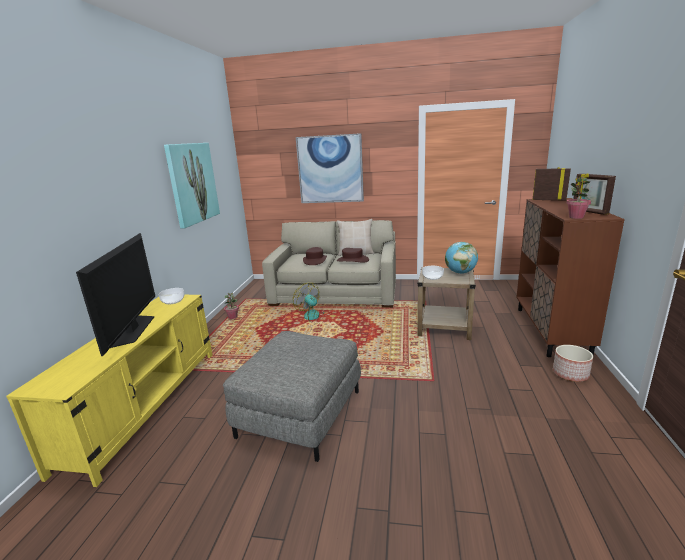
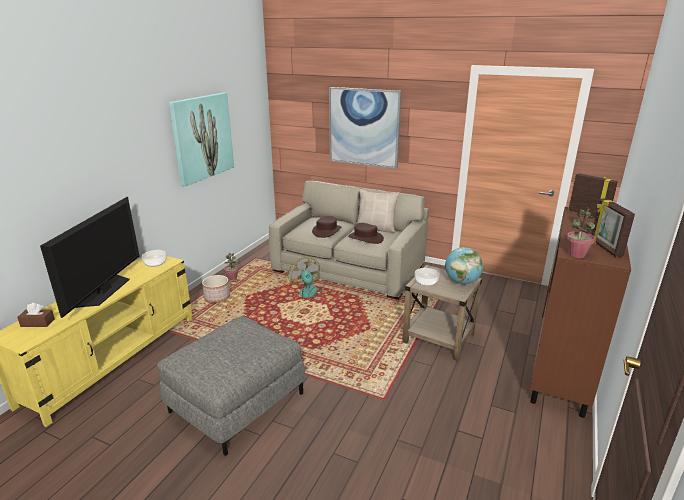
camera: 15 degrees right, 5 degrees up
planter [553,345,593,382] -> planter moved to [202,275,230,303]
none -> brown tissue box [17,303,55,327]

